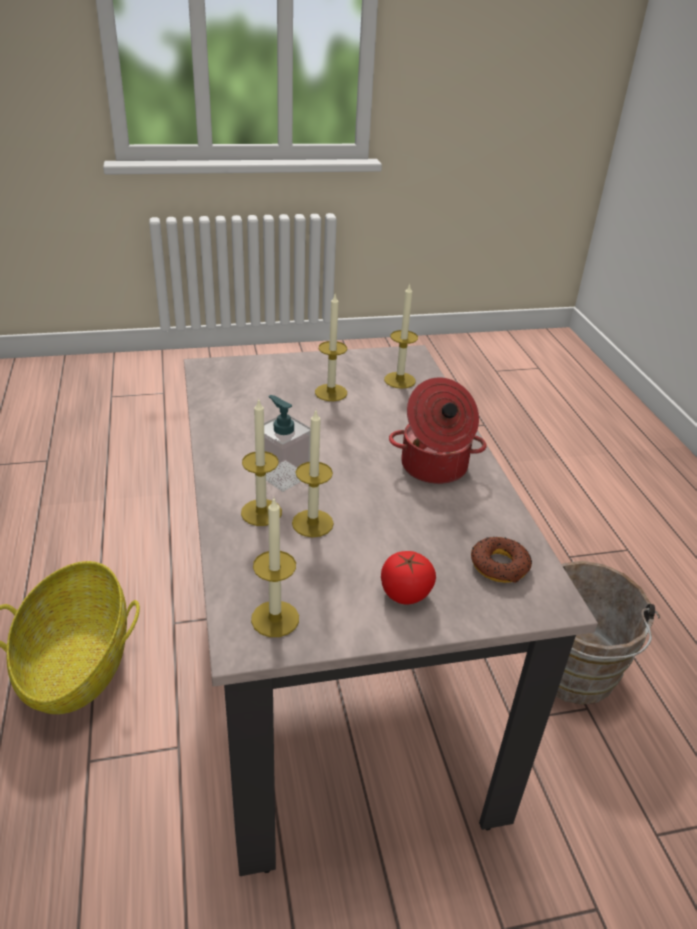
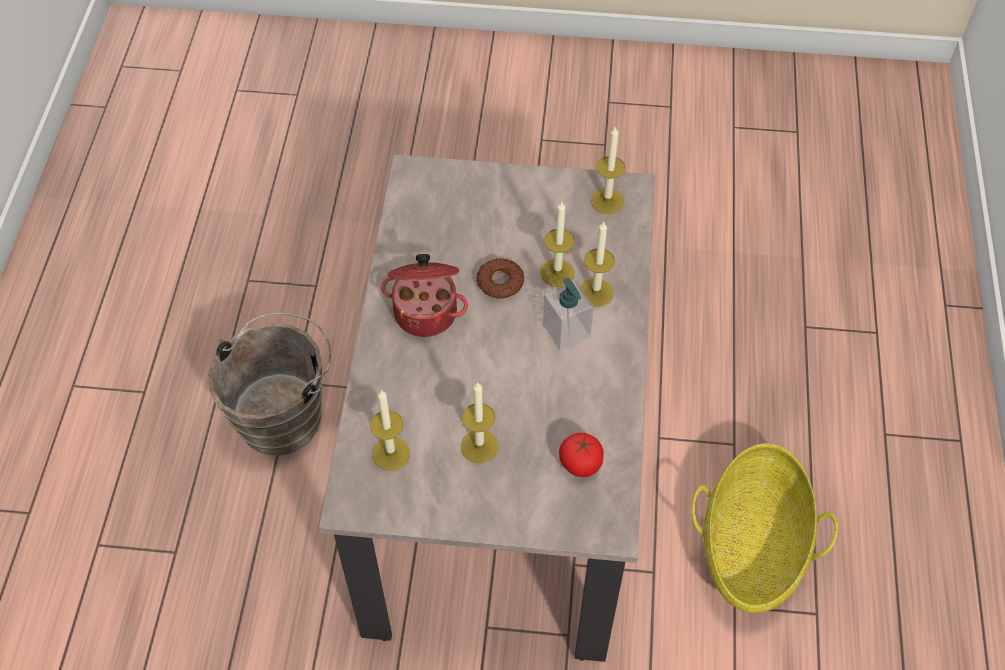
camera: 160 degrees left, 20 degrees up
tomato [381,551,436,604] -> tomato moved to [559,433,604,477]
donut [471,537,532,583] -> donut moved to [476,258,524,299]

